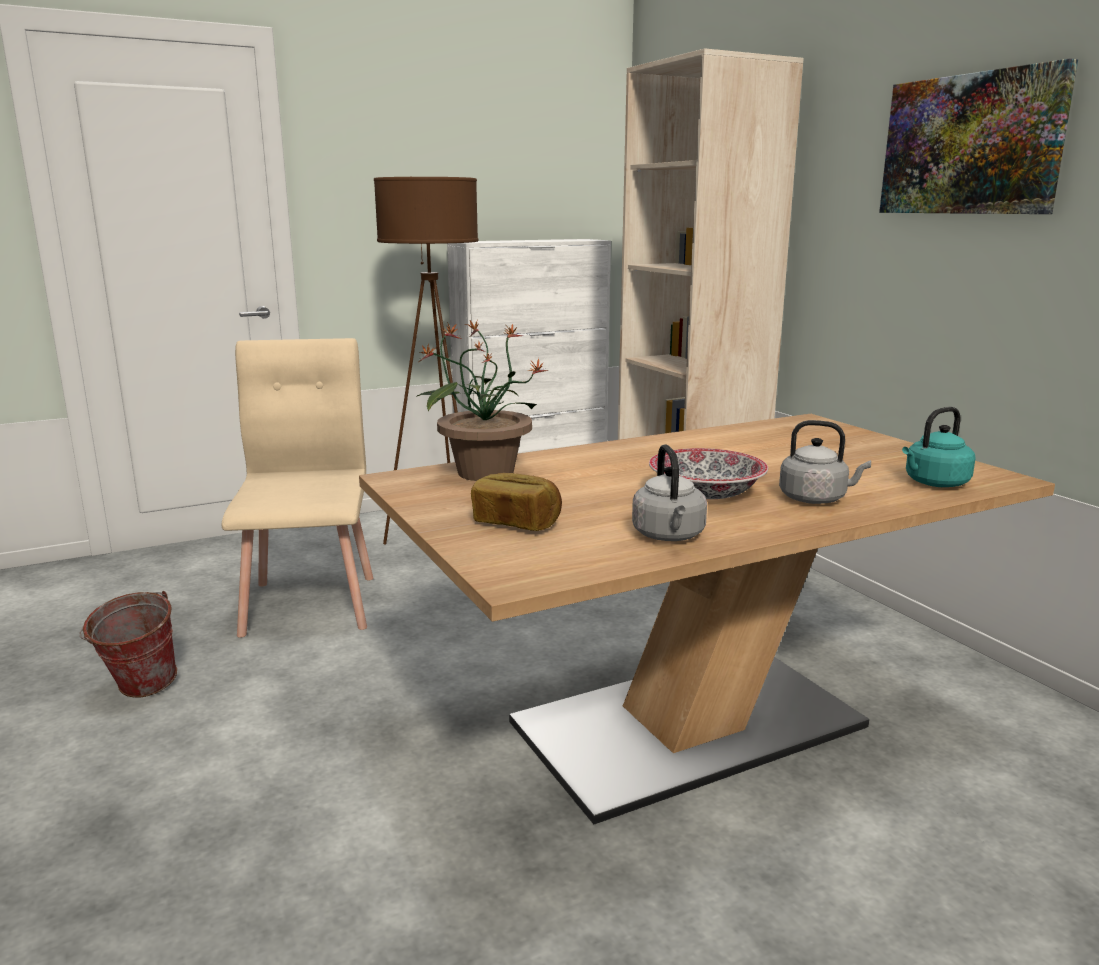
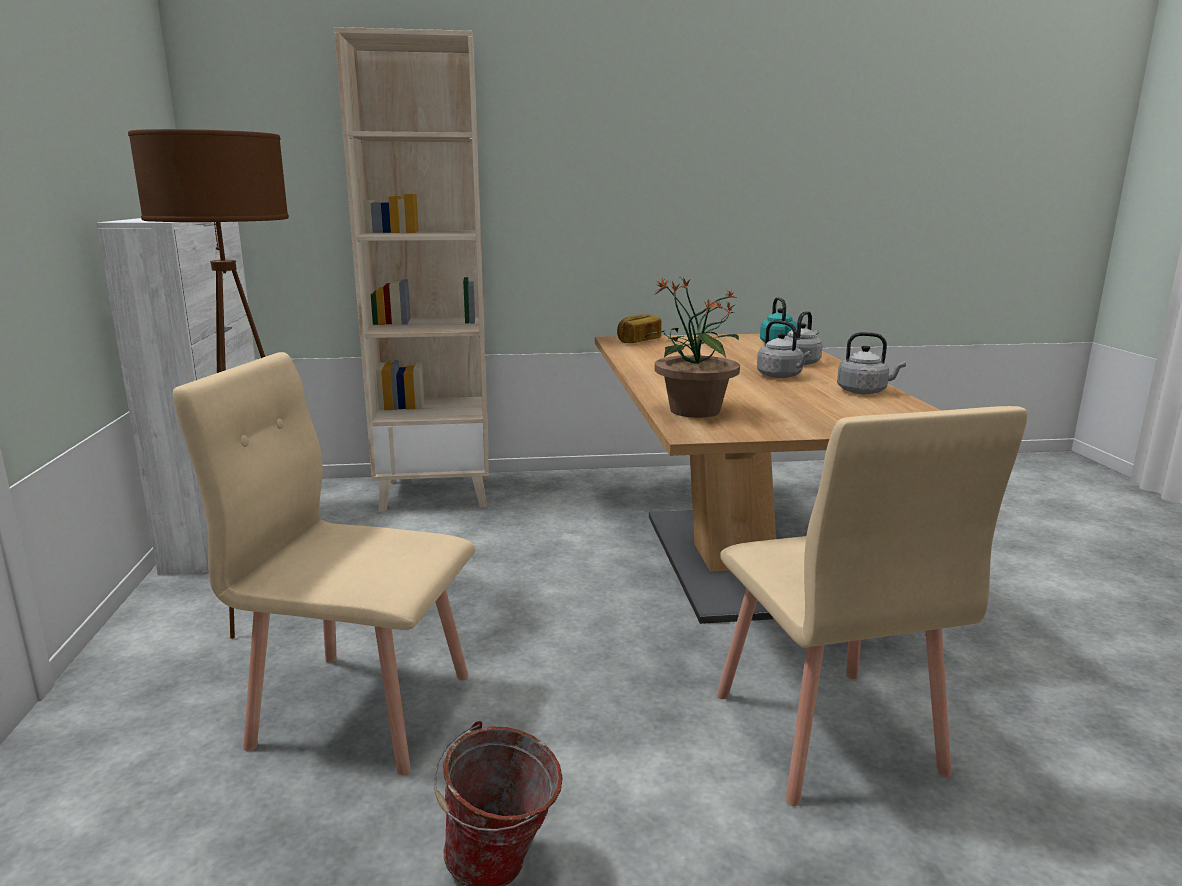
camera: 70 degrees left, 0 degrees up
bread [471,473,562,531] -> bread moved to [617,314,662,343]
bowl [649,448,768,499] -> grey kettle [757,320,812,378]
picture [879,58,1078,214] -> none
none -> beige chair [717,406,1027,806]

